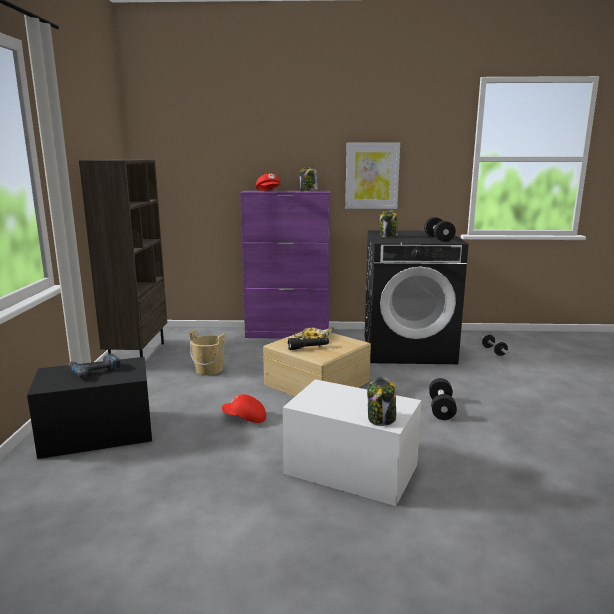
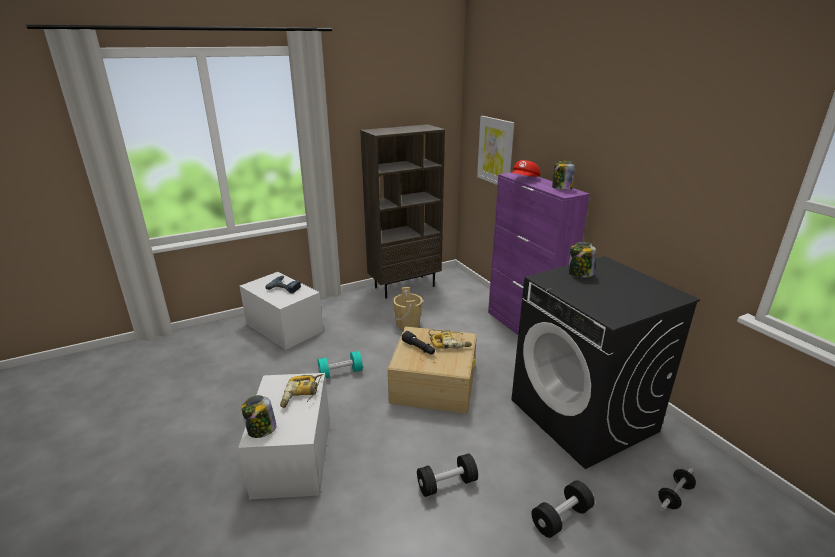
camera: 60 degrees right, 10 degrees up
black storage box [27,357,152,459] -> white storage box [240,272,323,350]
red cap [222,394,266,423] -> turquoise dumbbell [318,351,363,378]
picture [345,143,400,209] -> picture moved to [477,116,514,185]
black dumbbell [424,217,456,242] -> black dumbbell moved to [531,480,595,538]
none -> power drill [280,374,324,408]

